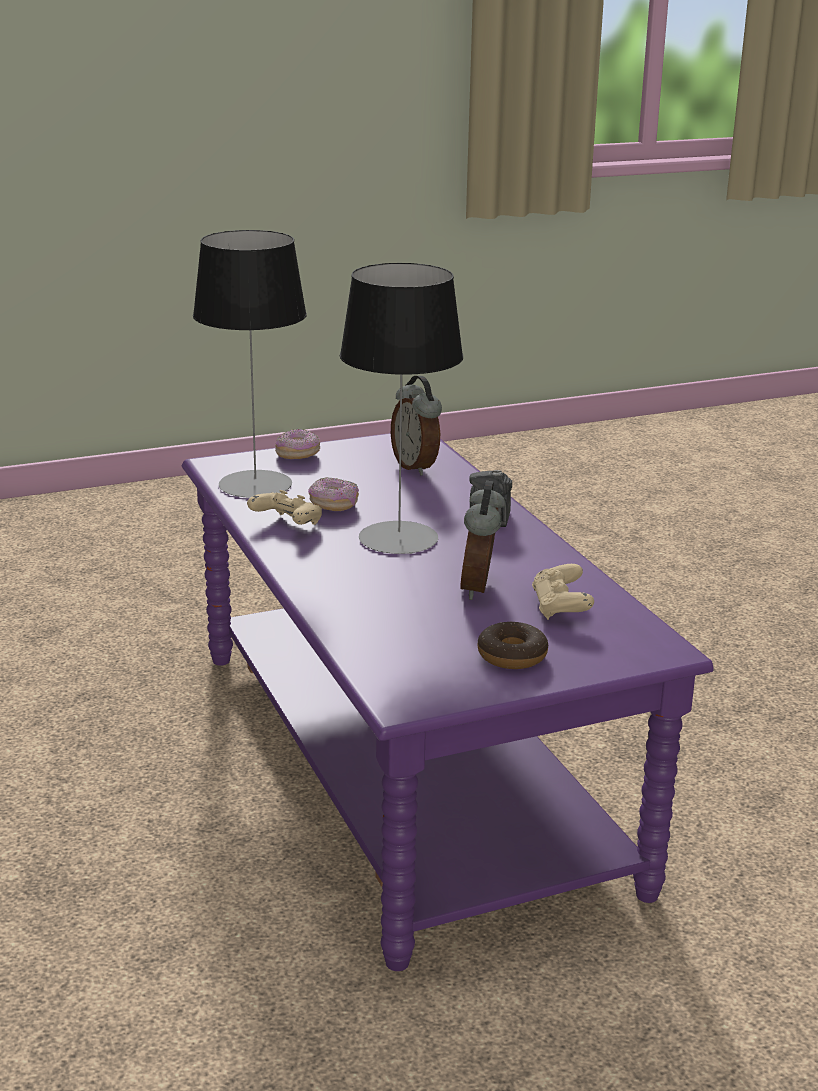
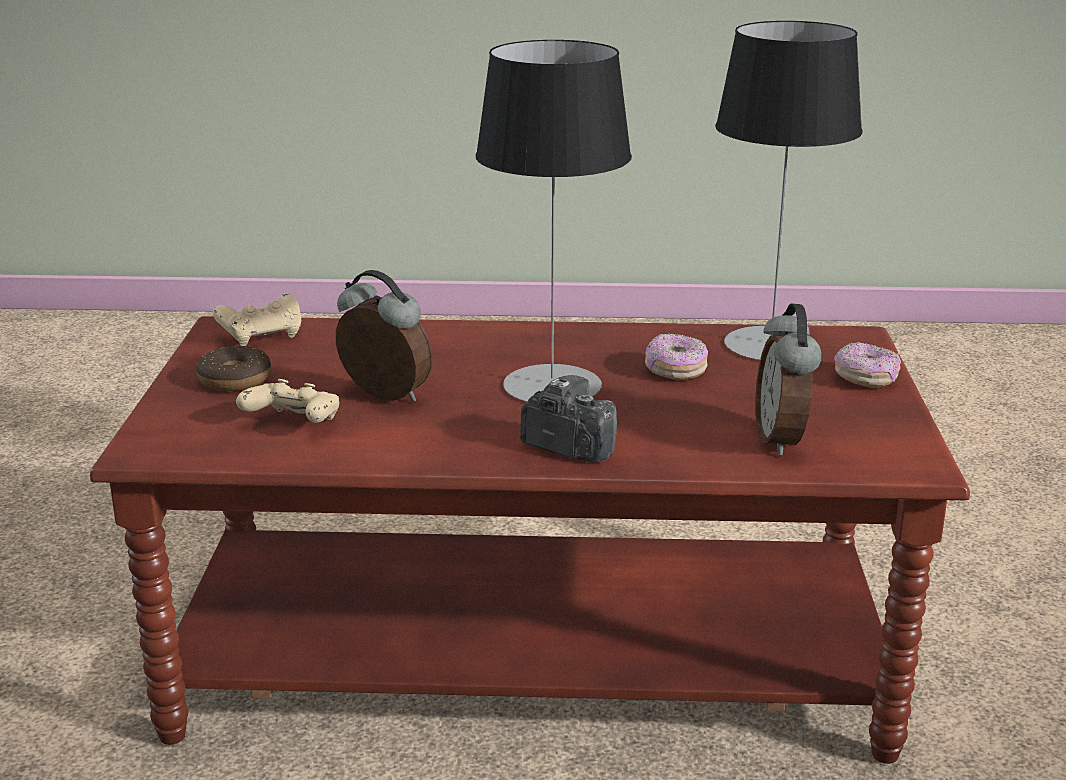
camera: 115 degrees right, 0 degrees up
purple coffee table [182,433,713,971] -> brown coffee table [90,316,970,764]
beige game controller [247,490,322,525] -> beige game controller moved to [213,294,301,346]
alarm clock [391,376,442,476] -> alarm clock turned 90 degrees counterclockwise [755,303,822,455]

